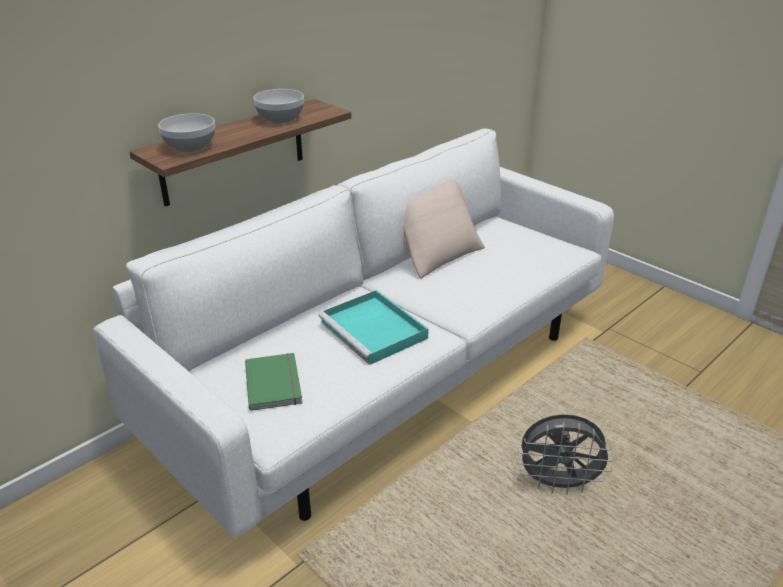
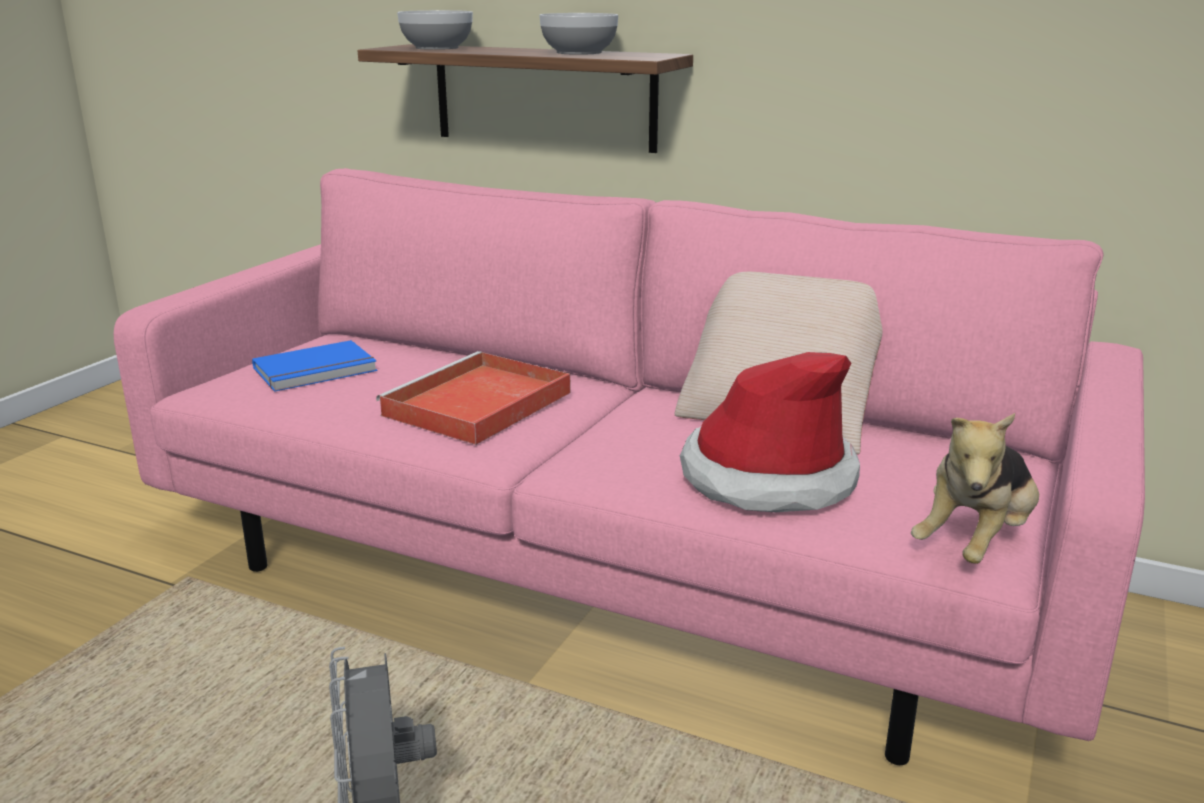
camera: 70 degrees right, 10 degrees down
white sofa [93,129,614,538] -> pink sofa [114,168,1145,765]
green book [245,353,302,411] -> blue book [252,340,377,392]
turquoise tray [318,290,429,365] -> red tray [376,351,571,445]
none -> hat [680,352,860,512]
none -> plush toy [911,413,1039,564]

